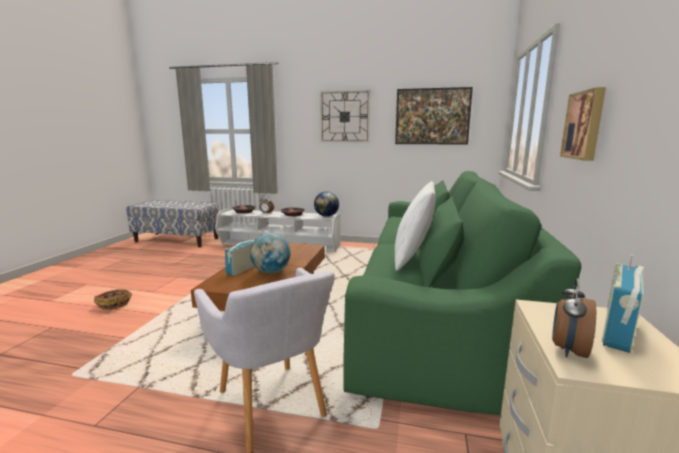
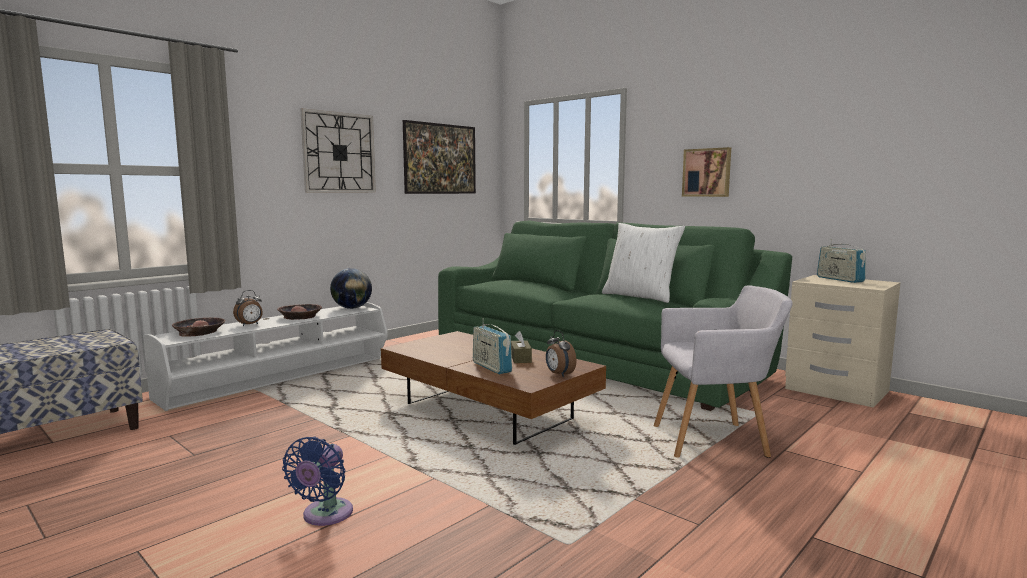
camera: 60 degrees left, 5 degrees down
basket [94,289,132,310] -> blue fan [282,437,353,526]
globe [250,233,291,273] -> brown tissue box [511,331,532,363]
alarm clock [552,278,596,358] -> alarm clock moved to [546,330,577,377]

